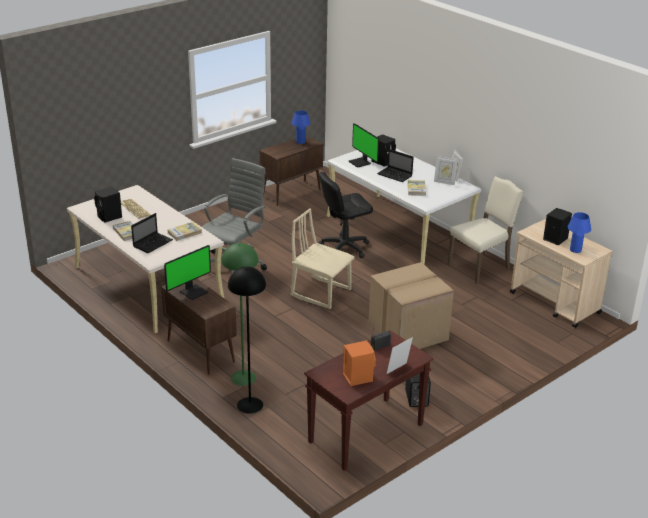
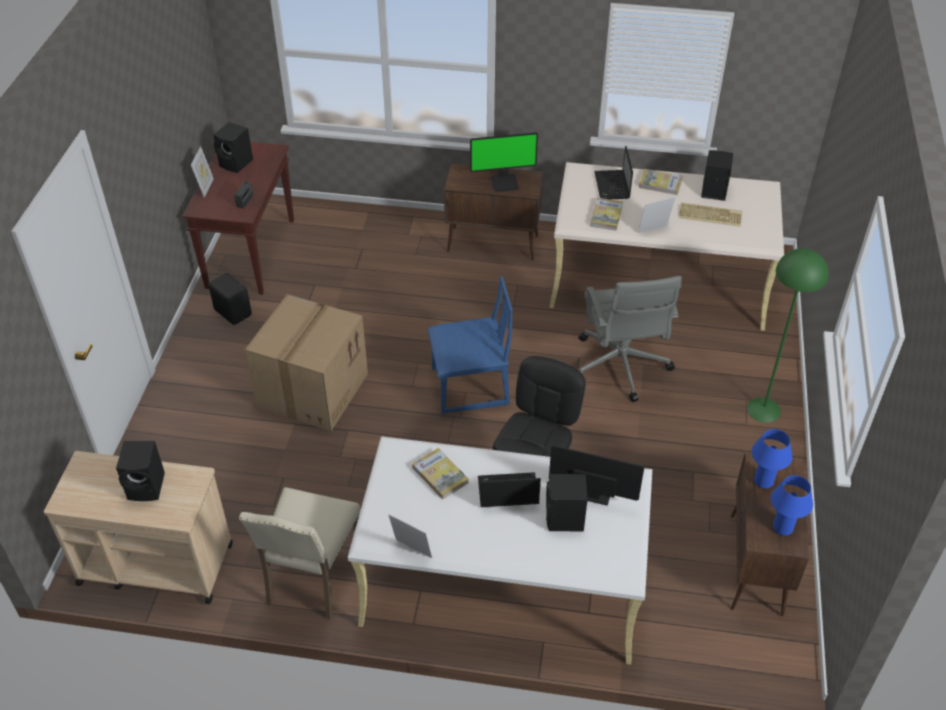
camera: 140 degrees right, 15 degrees up
monitor [164,245,211,300] -> monitor turned 105 degrees counterclockwise [470,132,538,192]
green floor lamp [222,243,258,386] -> green floor lamp moved to [747,248,829,423]
black floor lamp [228,267,266,414] -> none
beige chair [291,208,355,309] -> blue chair [428,276,513,414]
orange speaker [343,340,376,386] -> black speaker [213,122,253,173]
picture frame [434,156,458,185] -> picture frame moved to [638,197,675,233]
blue table lamp [567,212,591,253] -> blue table lamp moved to [751,429,792,489]

